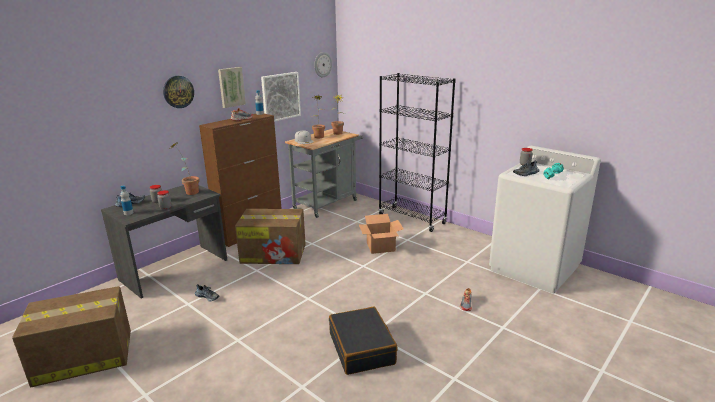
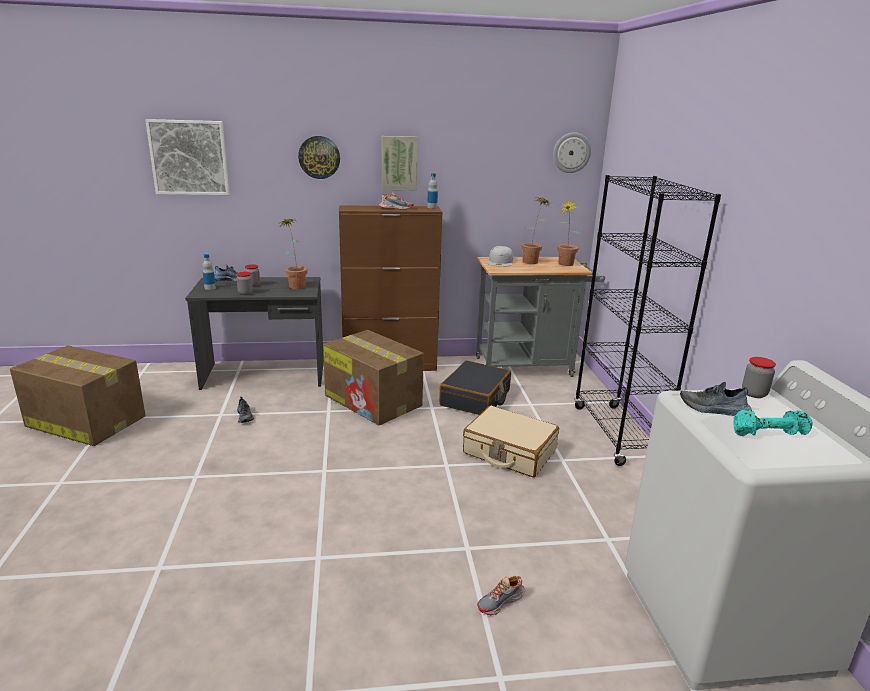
camera: 40 degrees right, 0 degrees up
picture [261,72,301,122] -> picture moved to [145,119,230,195]
black suitcase [329,307,398,375] -> black suitcase moved to [439,361,511,415]
cardboard box [359,214,404,254] -> beige suitcase [463,406,559,477]

